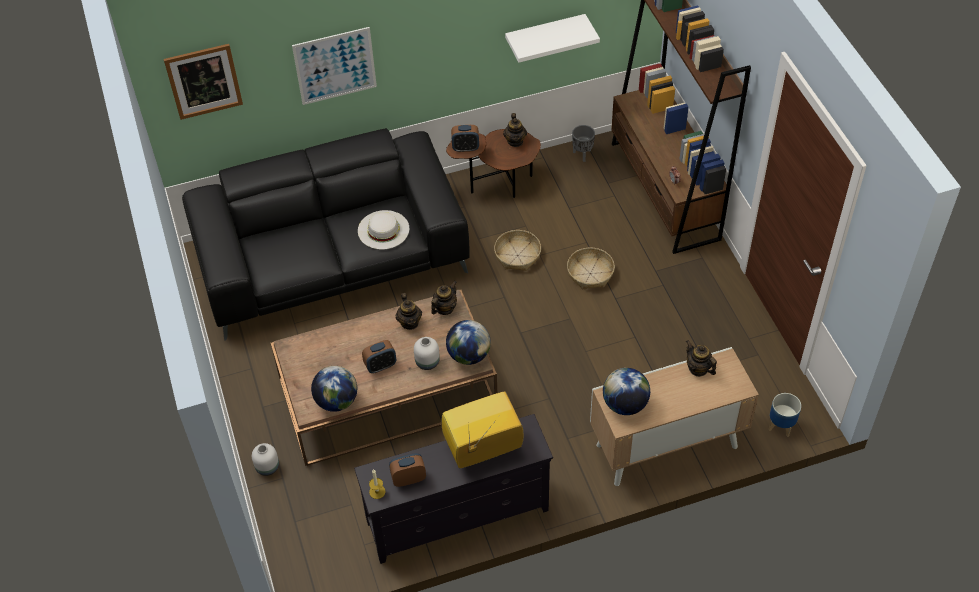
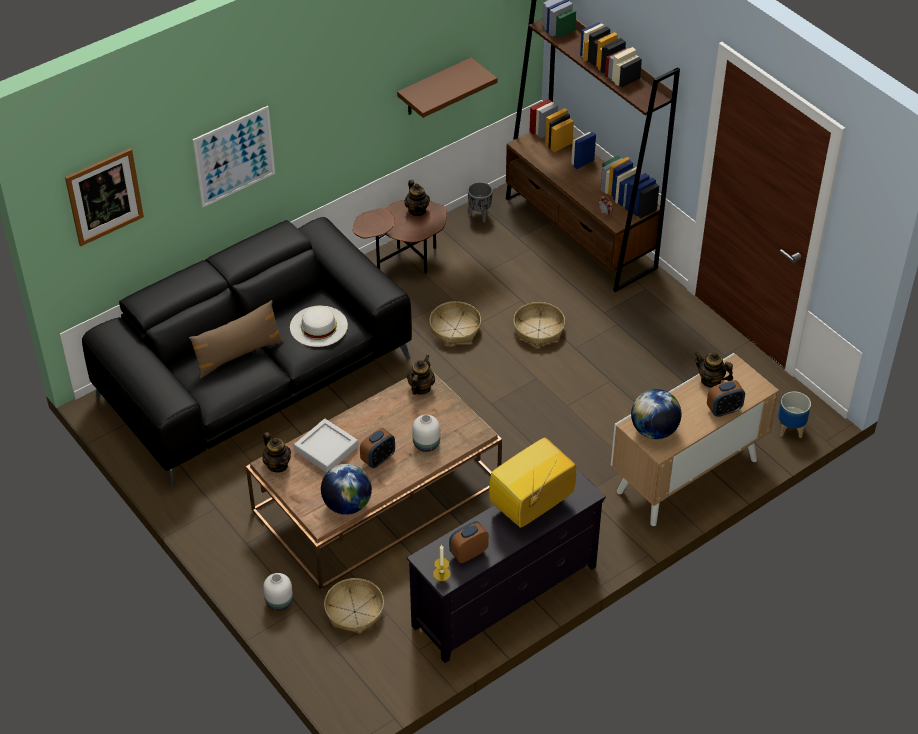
camera: 20 degrees left, 5 degrees down
teapot [396,293,422,330] -> teapot moved to [262,432,291,472]
globe [446,320,491,365] -> none
alarm clock [451,125,479,152] -> alarm clock moved to [707,380,745,417]
white shelf [505,14,600,63] -> brown shelf [397,57,498,118]
none -> brown pillow [189,300,284,379]
none -> grey tray [294,419,358,473]
none -> basket [324,578,384,634]

